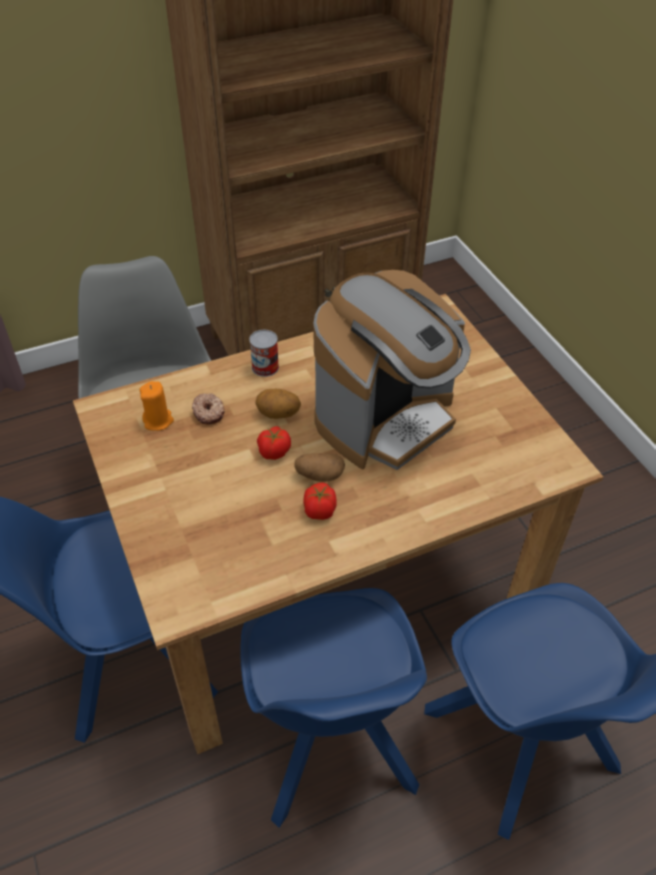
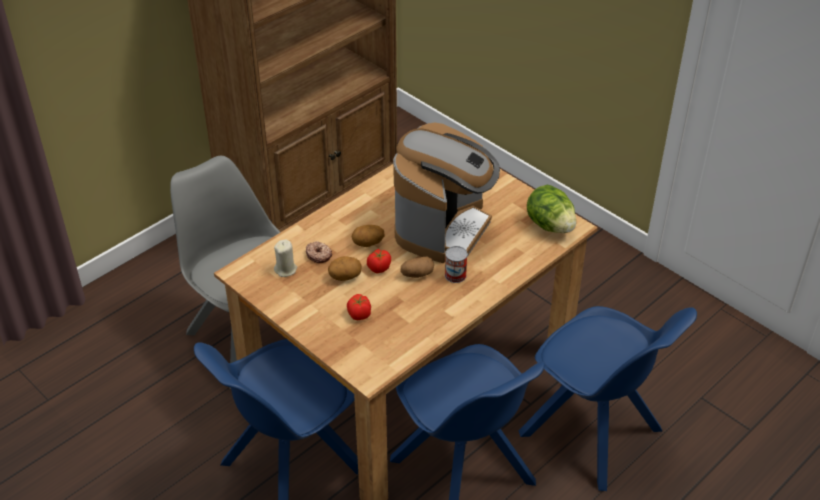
camera: 20 degrees left, 5 degrees down
orange candle [140,381,174,431] -> beige candle [274,239,297,277]
can [249,330,279,377] -> can moved to [445,246,468,283]
tomato [303,483,337,520] -> tomato moved to [347,294,371,320]
none -> potato [328,256,362,281]
none -> lettuce [527,185,576,233]

